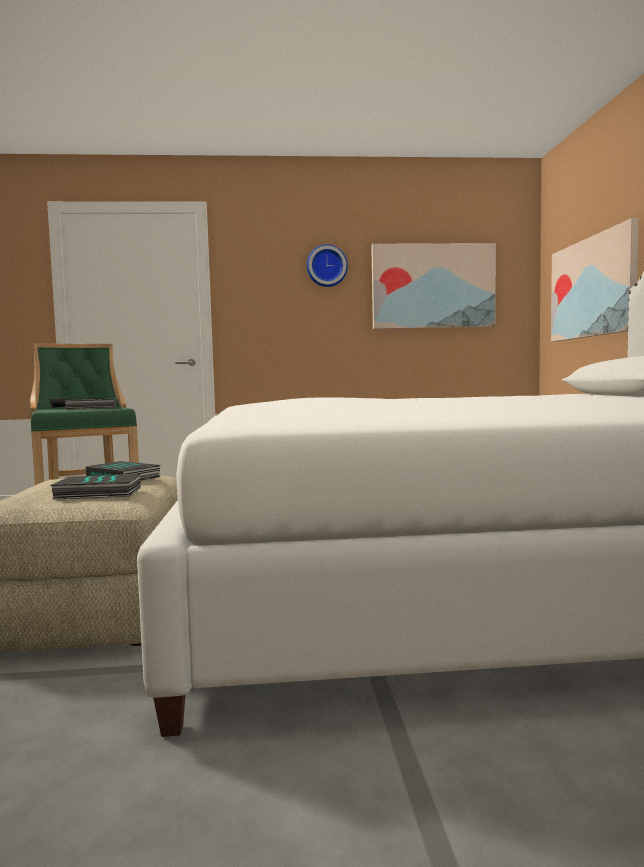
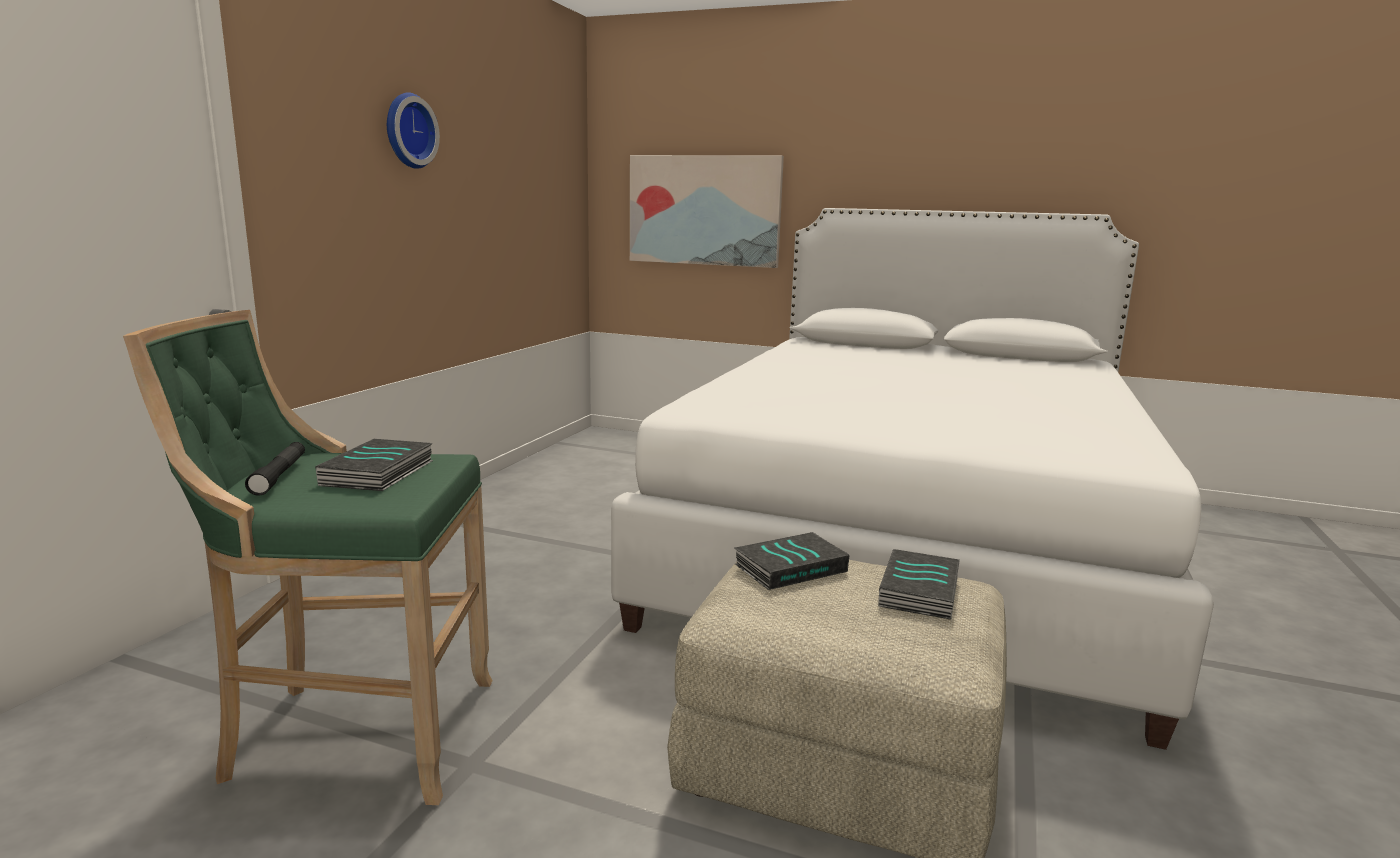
camera: 65 degrees left, 10 degrees up
picture [371,243,496,329] -> none

